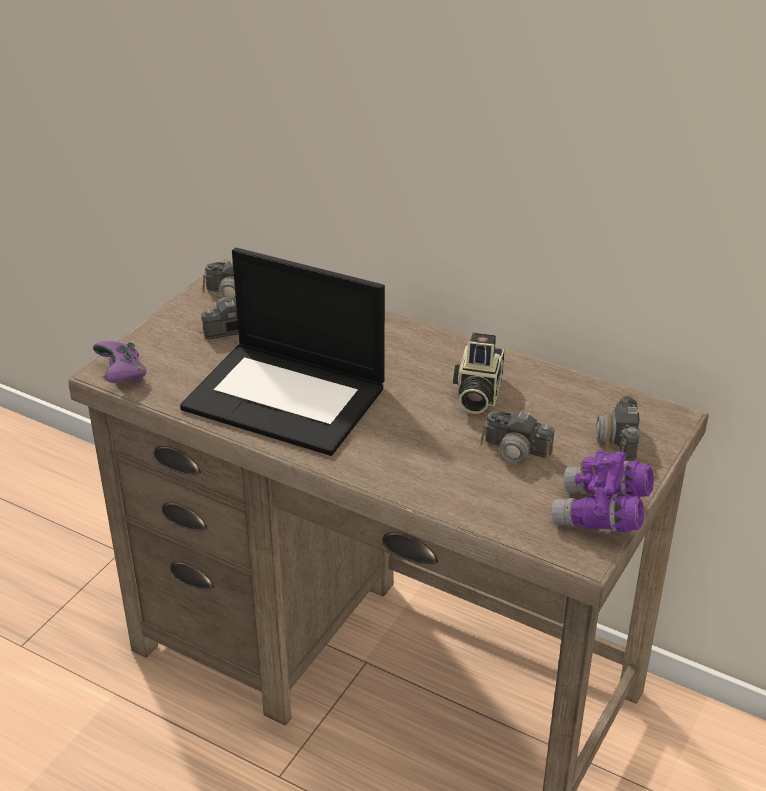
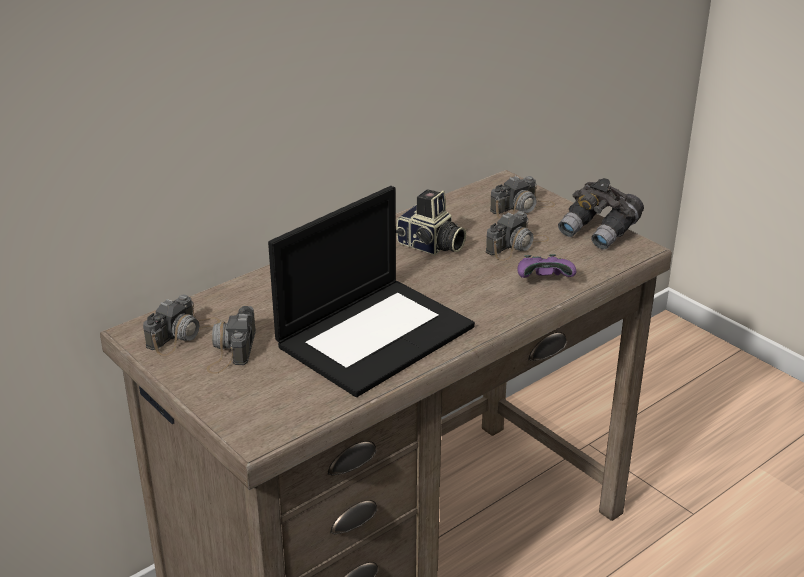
camera: 70 degrees left, 5 degrees down
purple game controller [93,341,146,383] -> purple game controller moved to [518,254,577,278]
purple binoculars [552,450,654,532] -> grey binoculars [558,178,644,250]
camera [596,396,640,461] -> camera turned 60 degrees counterclockwise [490,175,555,219]

